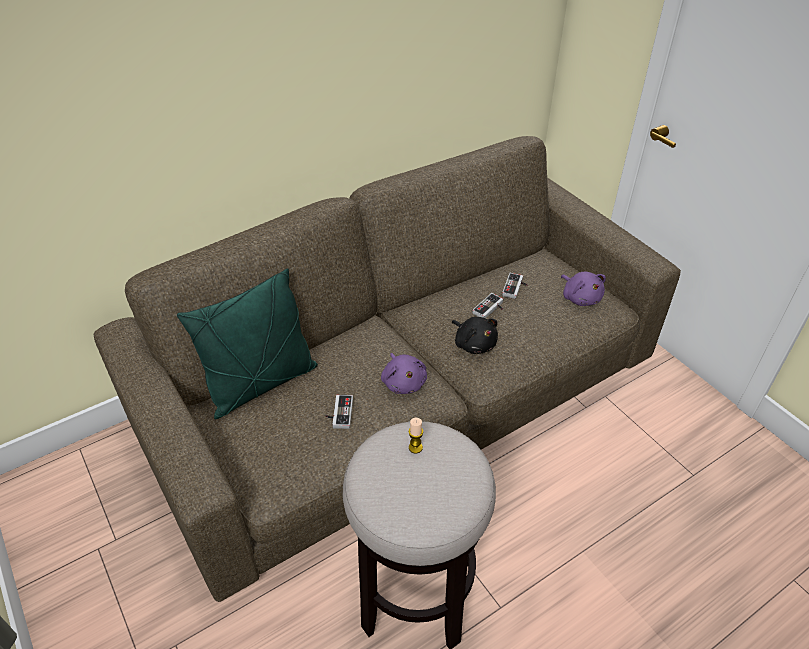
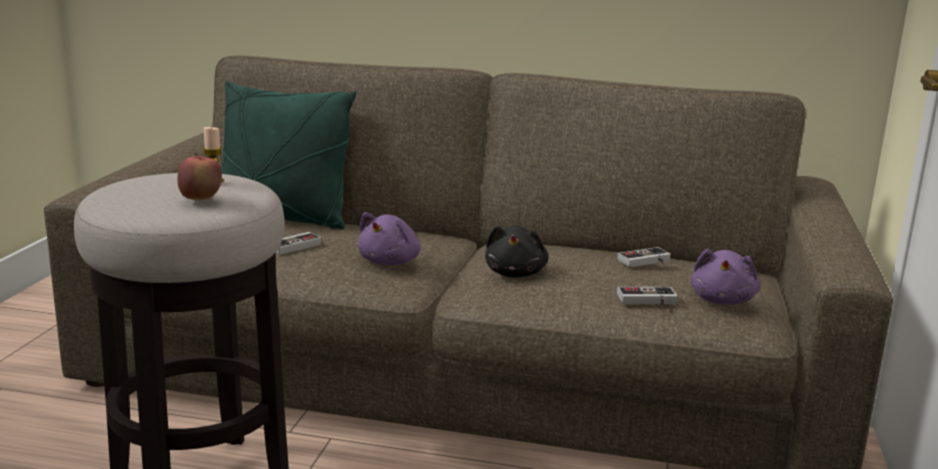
camera: 45 degrees right, 25 degrees down
game controller [472,293,503,318] -> game controller moved to [617,287,678,306]
none -> apple [177,153,222,200]

